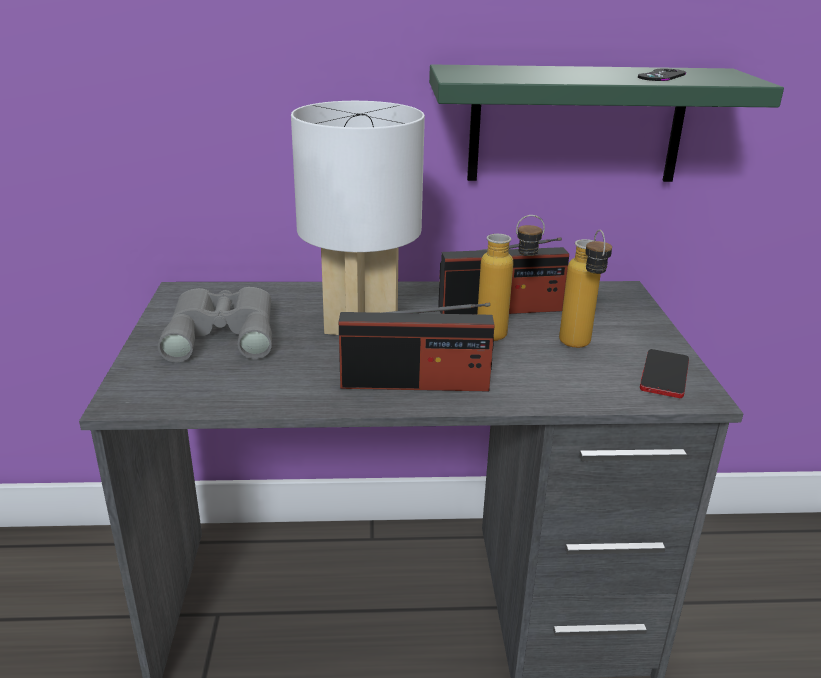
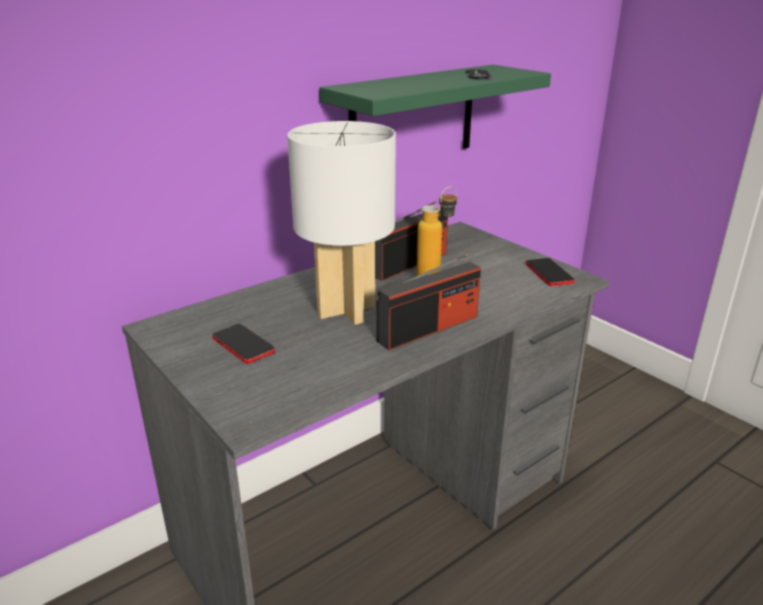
camera: 35 degrees left, 0 degrees up
grey binoculars [158,287,272,362] -> phone [212,324,275,364]
bottle [559,230,612,348] -> none

